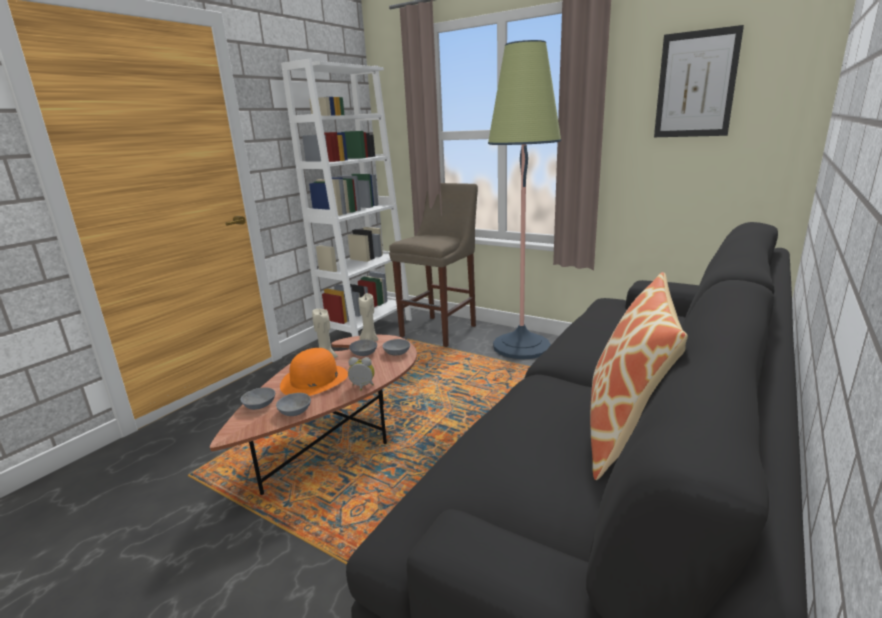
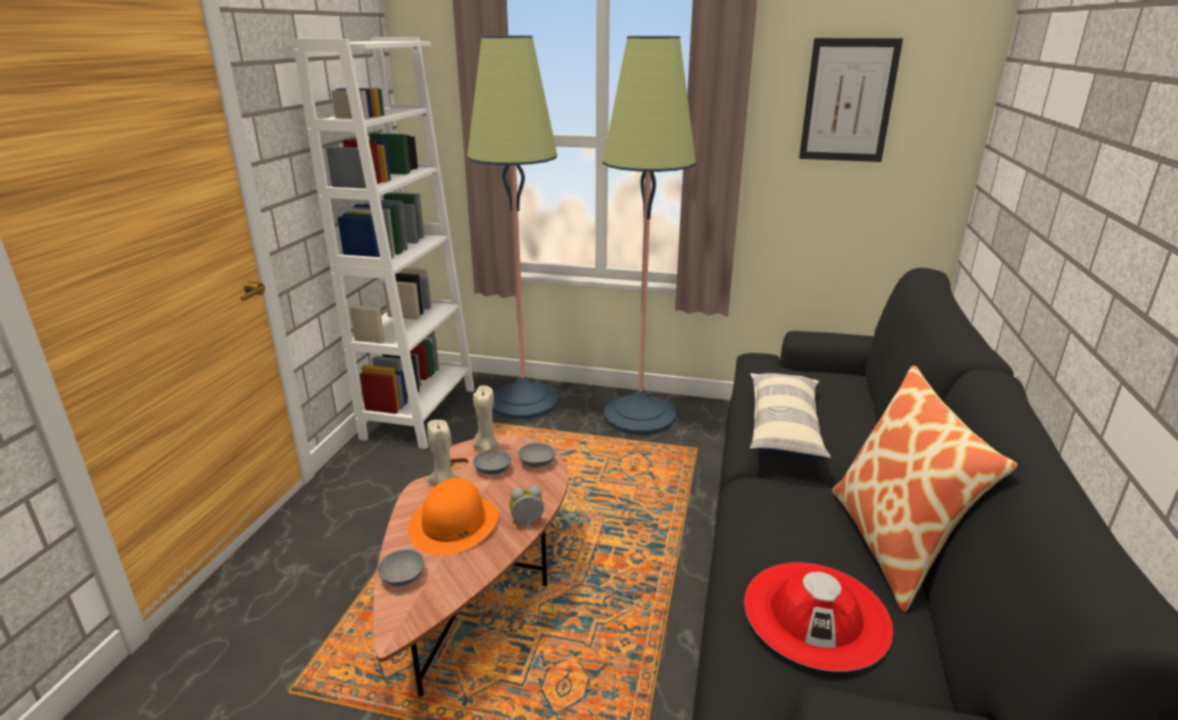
camera: 20 degrees left, 5 degrees up
grey bowl [276,393,311,416] -> none
beige stool [389,183,478,347] -> floor lamp [467,35,558,419]
none -> red hat [744,563,893,672]
none -> pillow [750,373,831,459]

